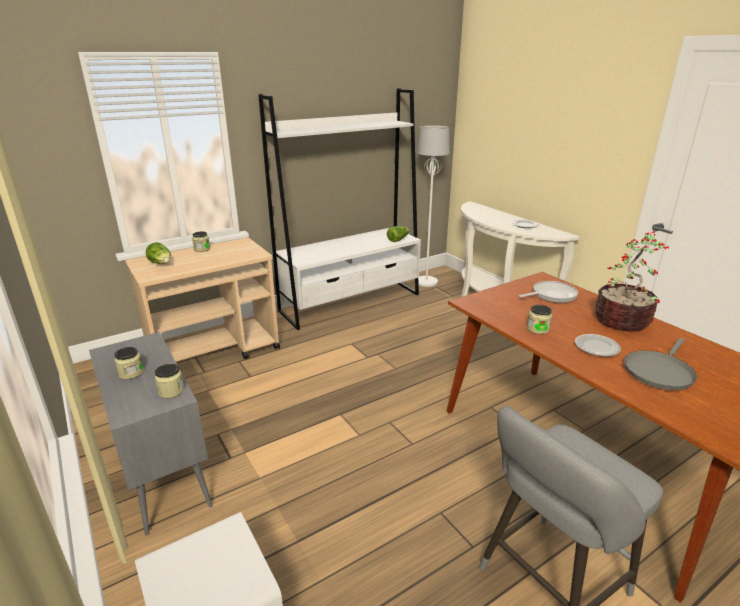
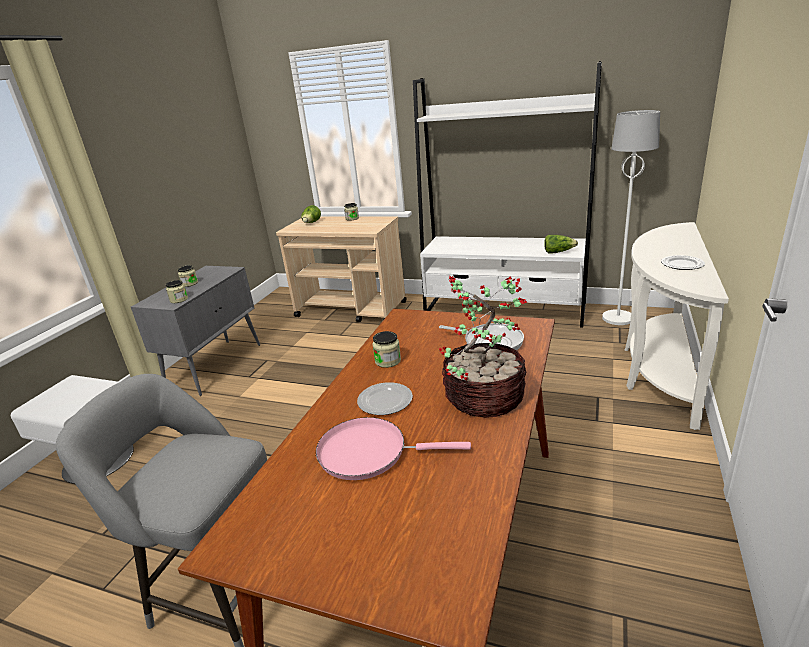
camera: 55 degrees right, 0 degrees up
grey frying pan [624,338,697,390] -> pink frying pan [316,417,471,480]

